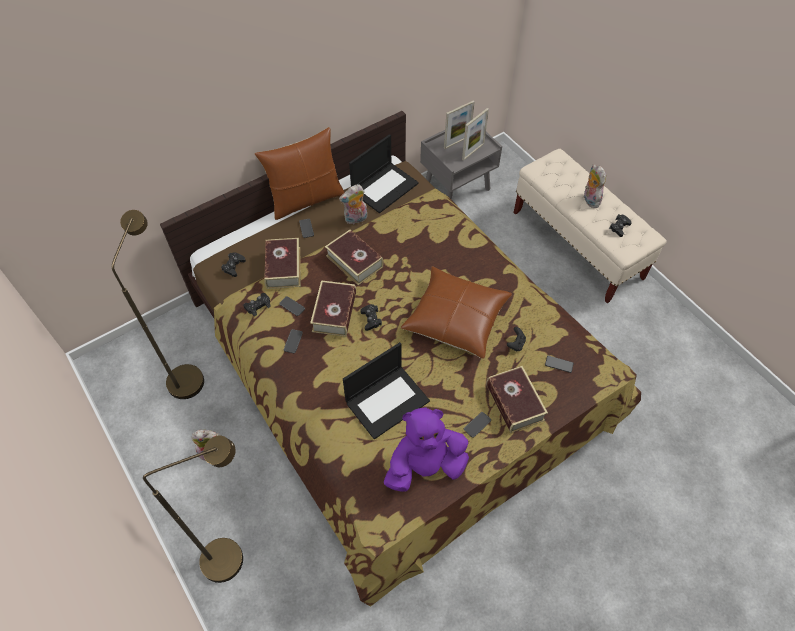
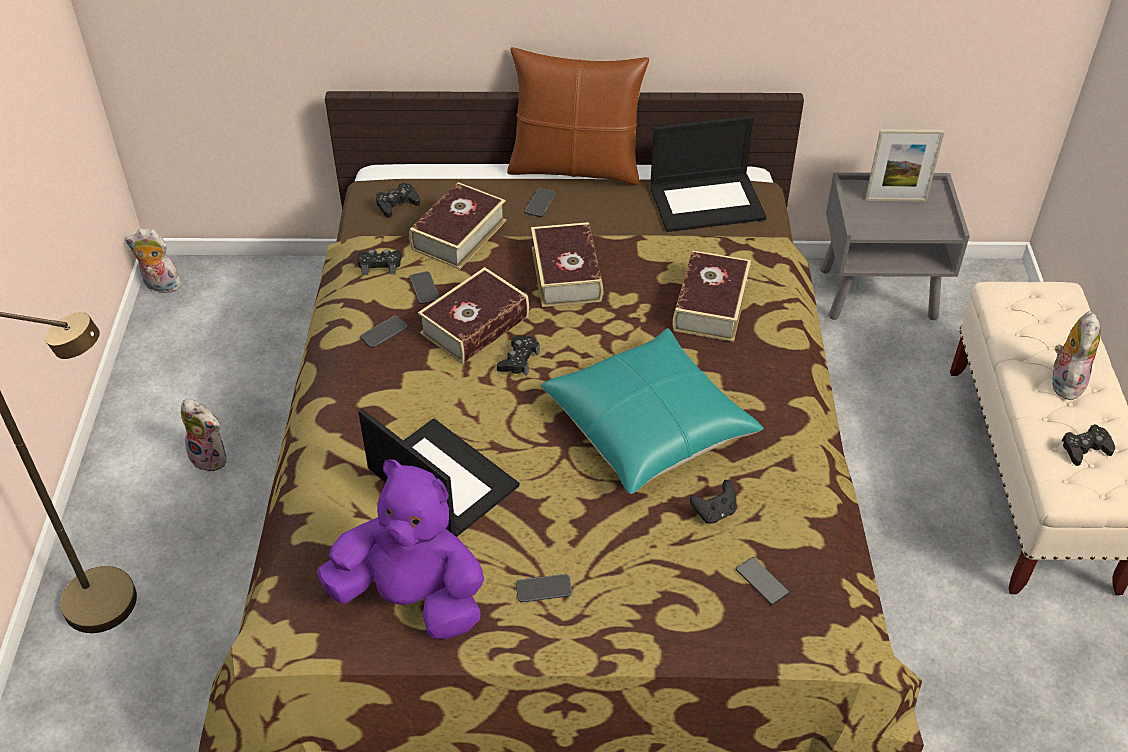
camera: 35 degrees right, 10 degrees down
brown floor lamp [112,210,204,399] -> none
plush toy [339,184,367,225] -> plush toy moved to [125,229,182,293]
laptop [343,342,430,439] -> laptop turned 135 degrees counterclockwise [358,409,520,537]
brown pillow [401,266,512,359] -> turquoise pillow [541,328,764,494]
picture frame [462,108,489,161] -> none
book [486,366,548,433] -> book moved to [673,250,751,342]

